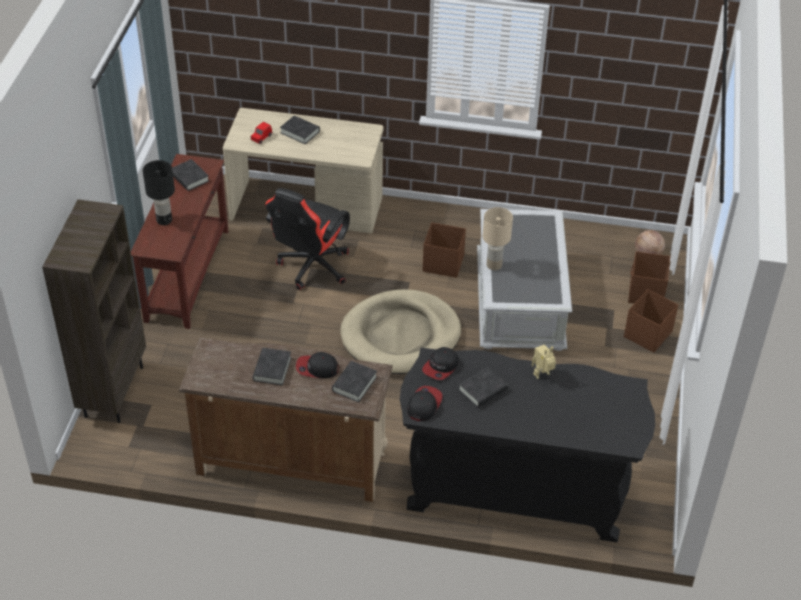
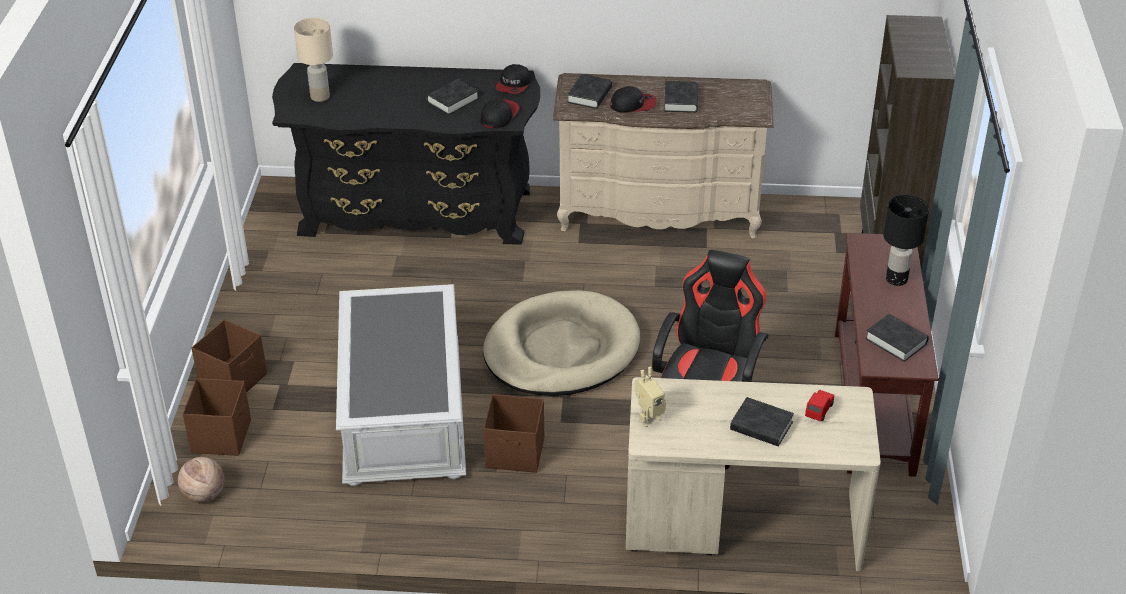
camera: 175 degrees right, 5 degrees down
beige table lamp [483,207,513,270] -> beige table lamp moved to [294,18,333,102]
toy robot [532,345,556,379] -> toy robot moved to [634,367,666,427]

